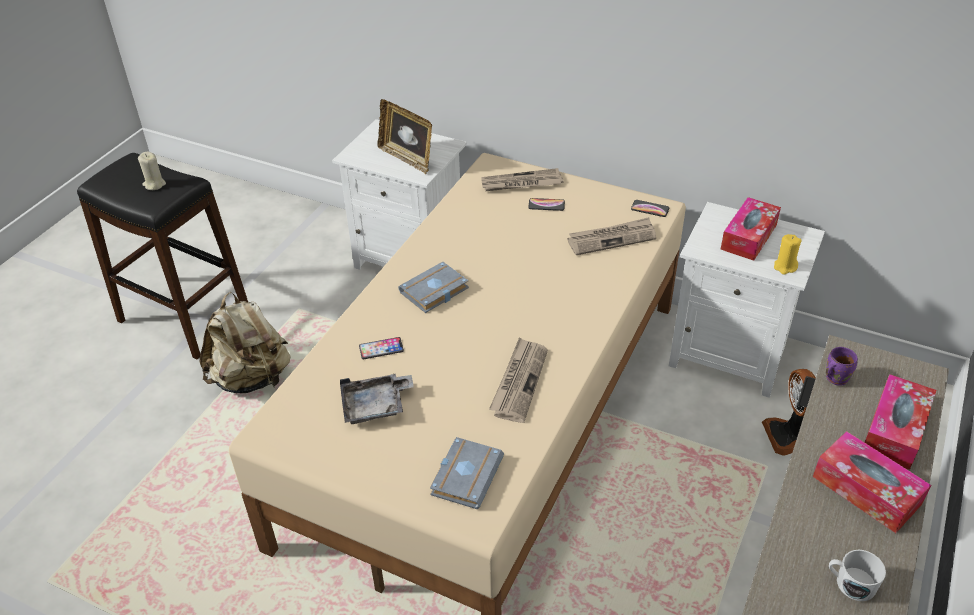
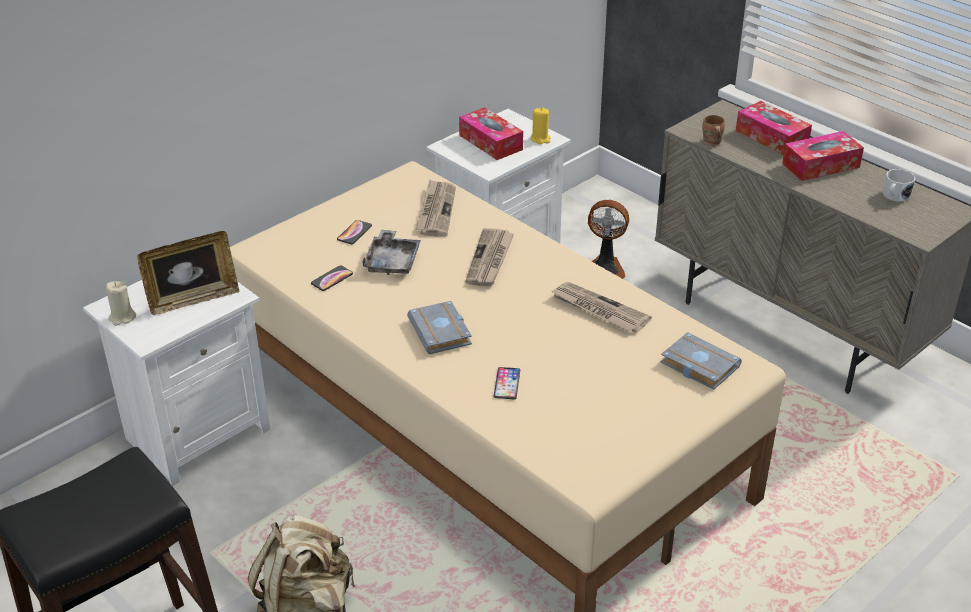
camera: 70 degrees left, 5 degrees down
beige candle [138,152,166,190] -> beige candle moved to [106,281,136,326]
grey tray [340,374,414,424] -> grey tray moved to [362,229,421,275]
newspaper [481,168,564,191] -> newspaper moved to [465,228,514,286]
phone [631,200,669,217] -> phone moved to [311,265,353,291]
purple mug [826,347,858,386] -> brown mug [702,115,725,145]

